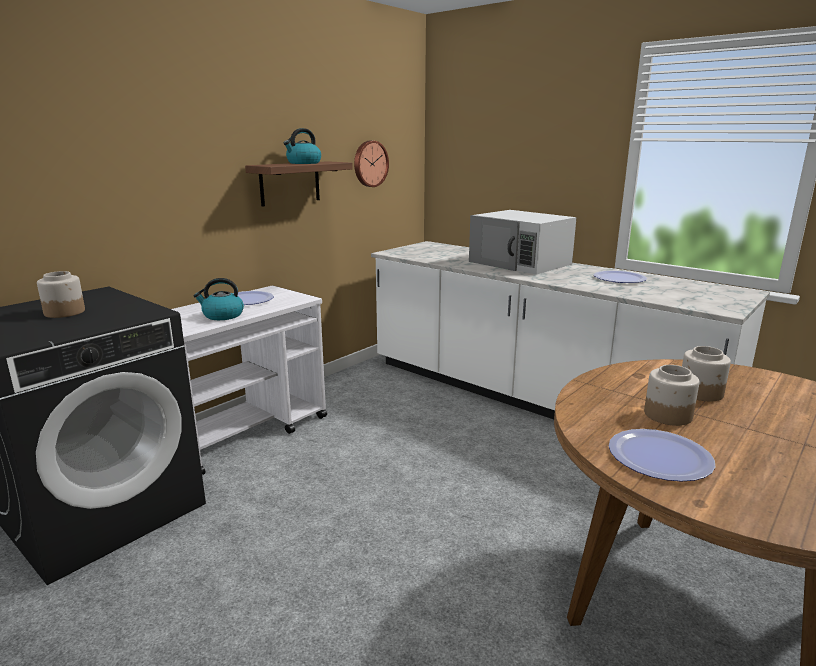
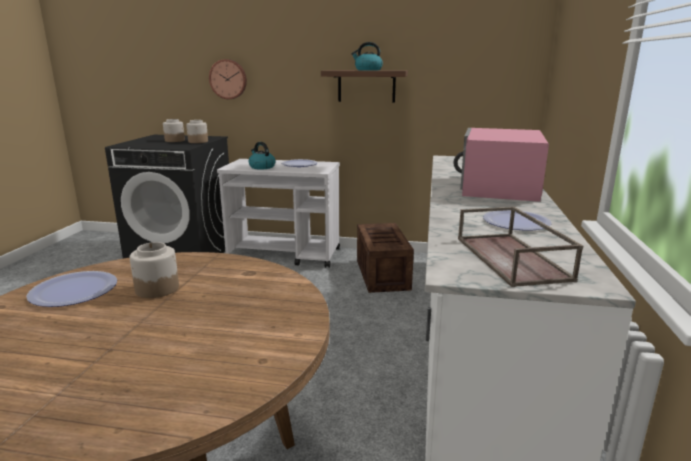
camera: 60 degrees right, 0 degrees up
wall clock [354,141,389,187] -> wall clock moved to [209,59,247,99]
white microwave [469,210,577,275] -> pink microwave [453,128,549,202]
jar [682,346,731,401] -> jar moved to [186,120,208,143]
none -> crate [357,223,414,293]
none -> brown tray [458,207,583,287]

